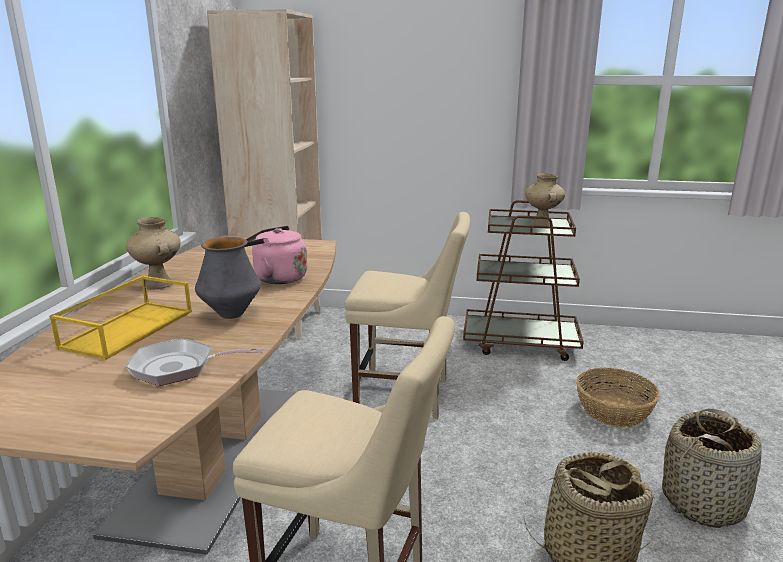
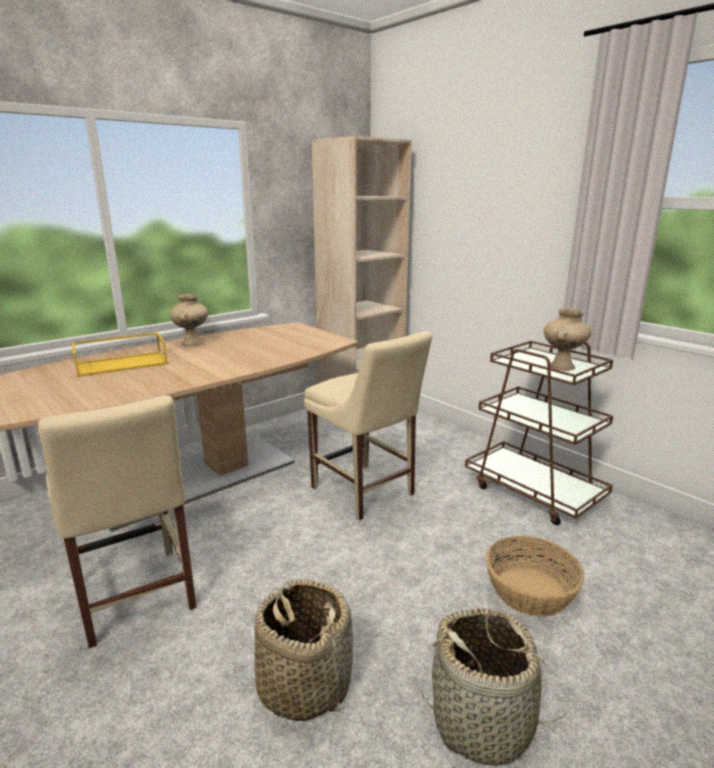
camera: 40 degrees right, 0 degrees up
frying pan [125,338,264,386] -> none
vase [195,237,261,319] -> none
pink kettle [244,226,307,284] -> none

